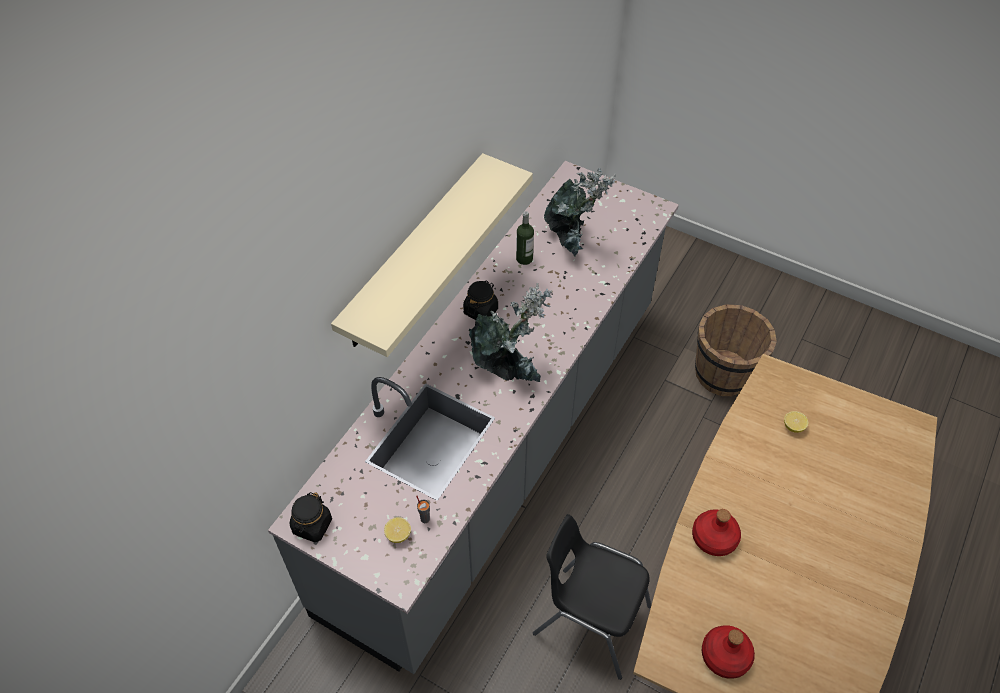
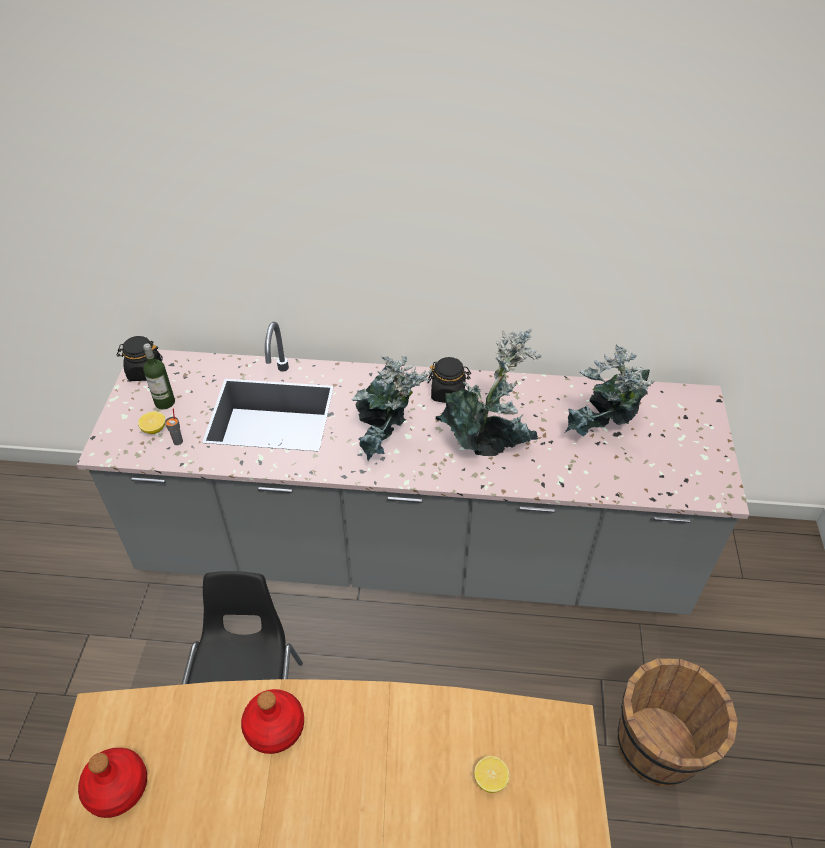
camera: 65 degrees right, 5 degrees down
beige shelf [331,153,533,357] -> none
bottle [516,211,534,265] -> bottle moved to [143,343,175,409]
none -> potted plant [435,329,542,456]

